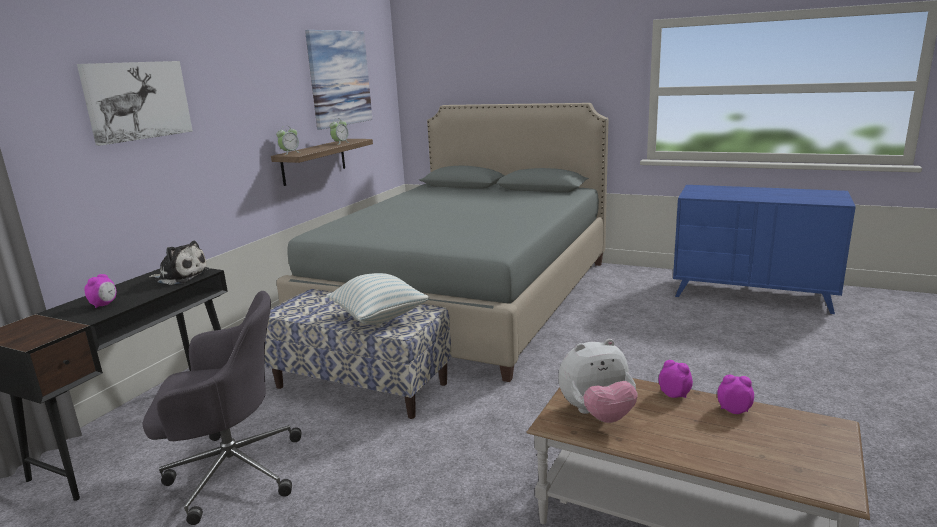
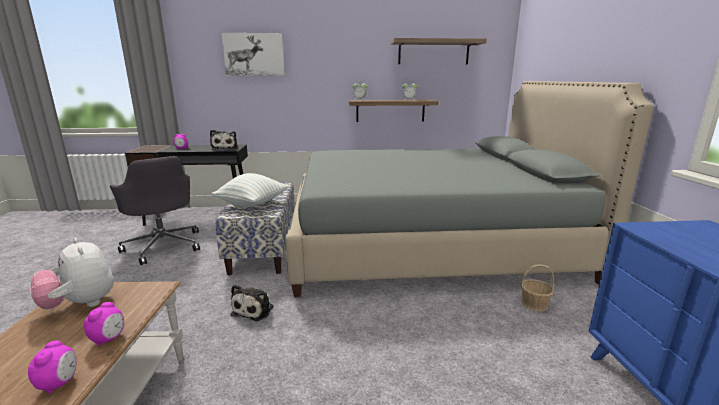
camera: 60 degrees right, 0 degrees up
picture [305,30,372,130] -> shelf [391,38,487,64]
none -> plush toy [231,285,274,321]
none -> basket [521,264,554,312]

